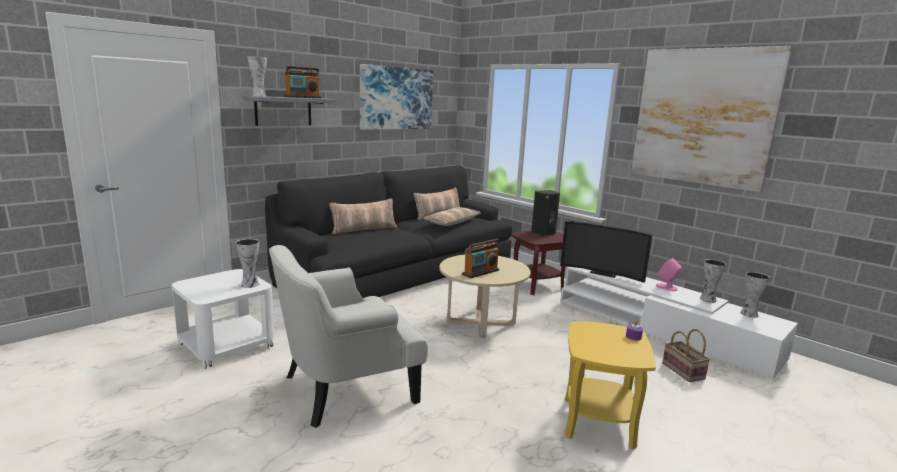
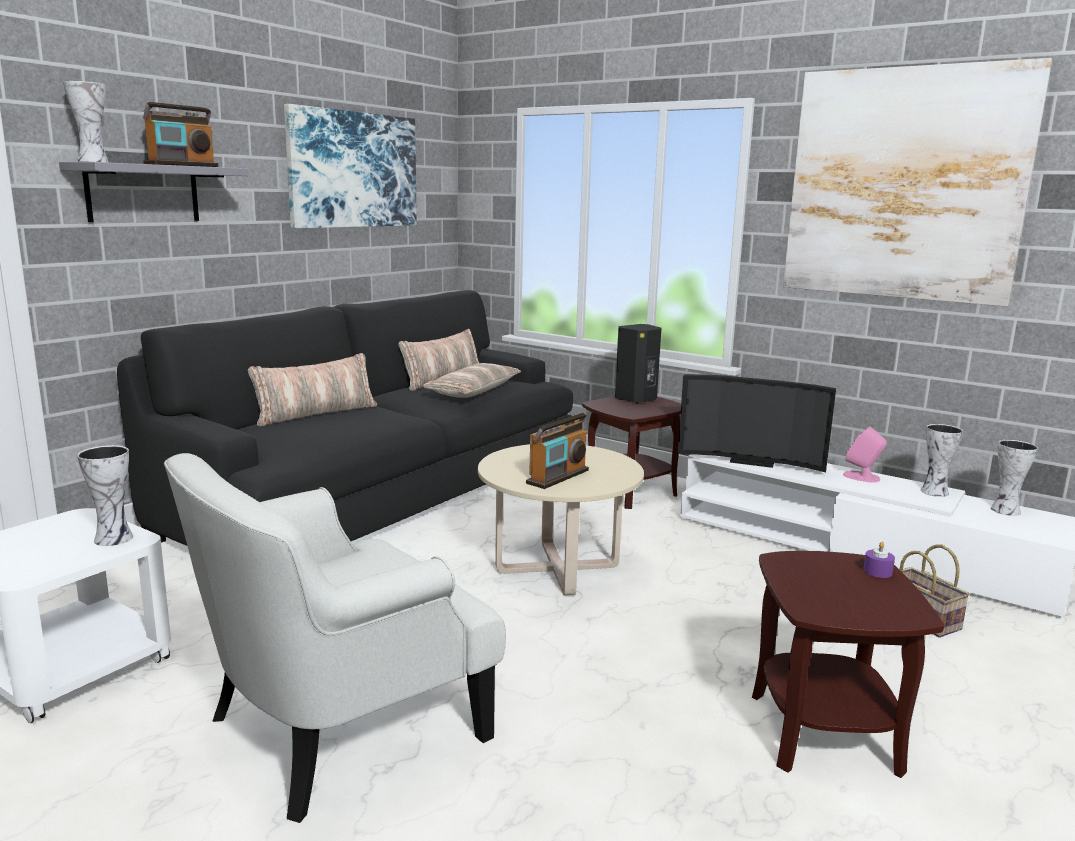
camera: 10 degrees left, 0 degrees up
yellow side table [565,321,656,450] -> brown side table [752,551,944,778]

